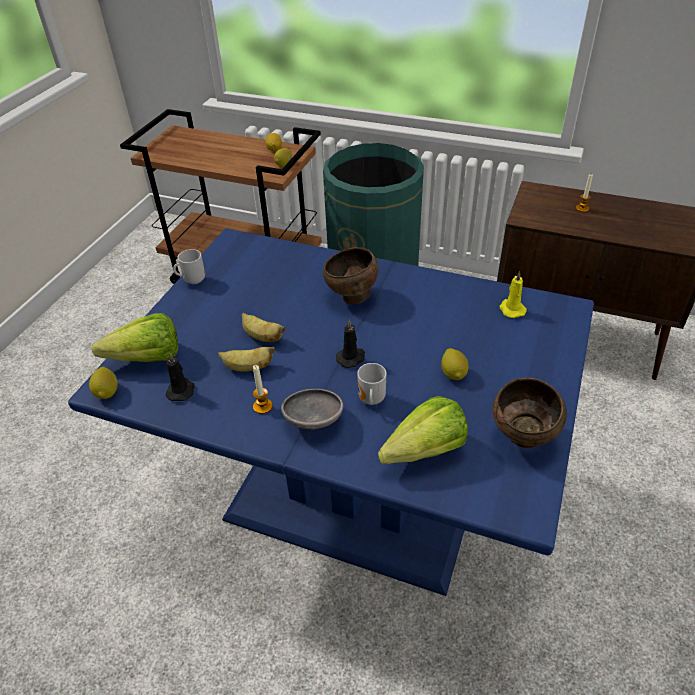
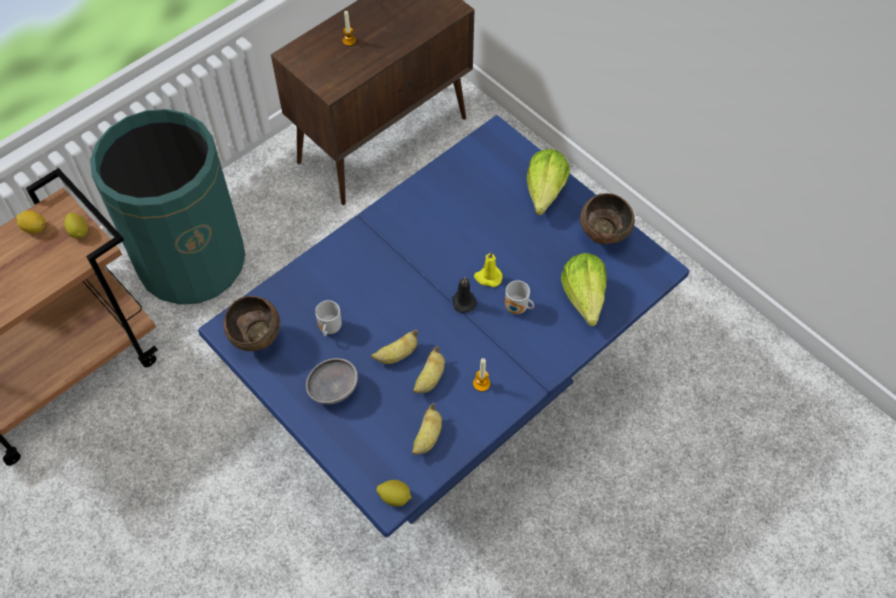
camera: 65 degrees left, 15 degrees up
lettuce [92,313,178,362] -> lettuce moved to [527,149,570,215]
black candle [166,352,195,401] -> banana [412,403,442,455]
mug [173,249,205,284] -> mug moved to [315,300,342,336]
grey bowl [281,389,343,429] -> grey bowl moved to [306,358,358,405]
brown bowl [323,247,378,304] -> brown bowl moved to [223,296,280,351]
lemon [441,348,468,380] -> none
yellow candle [499,271,527,318] -> yellow candle moved to [474,252,503,287]

